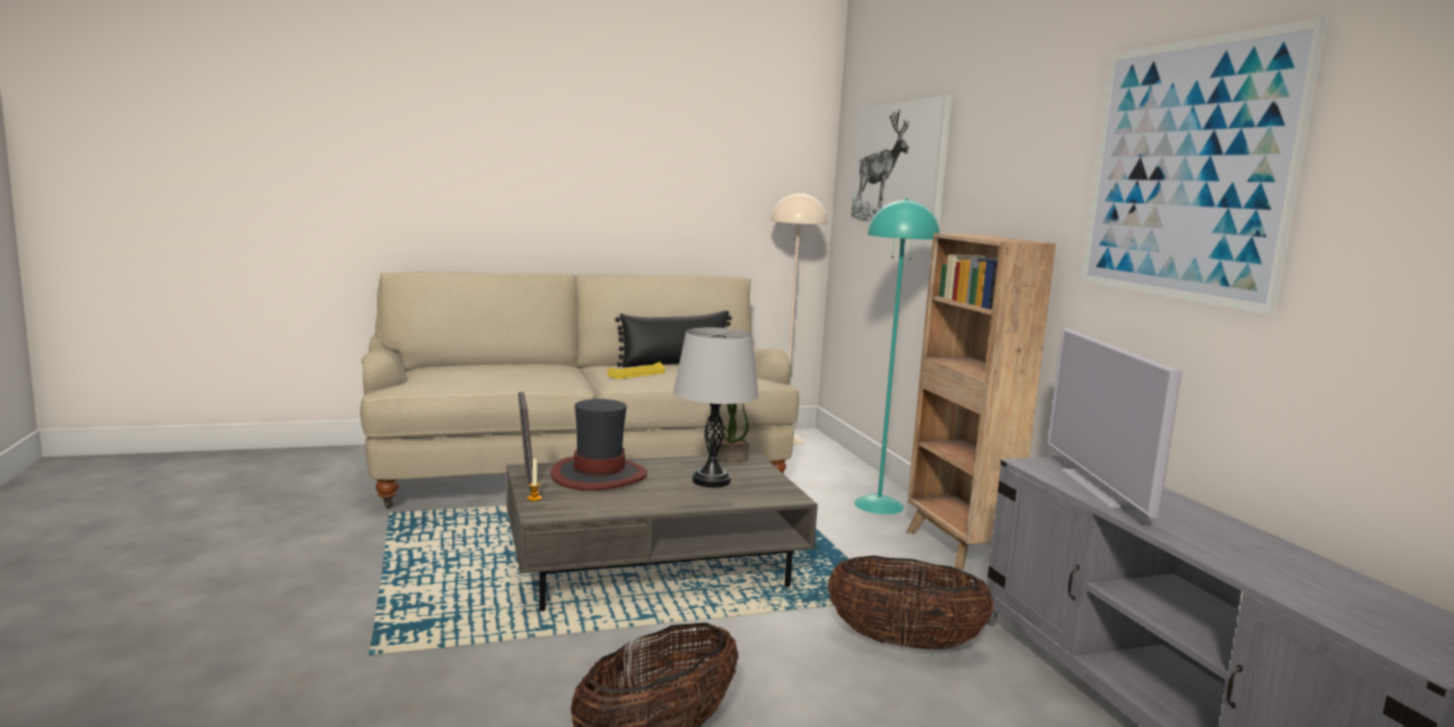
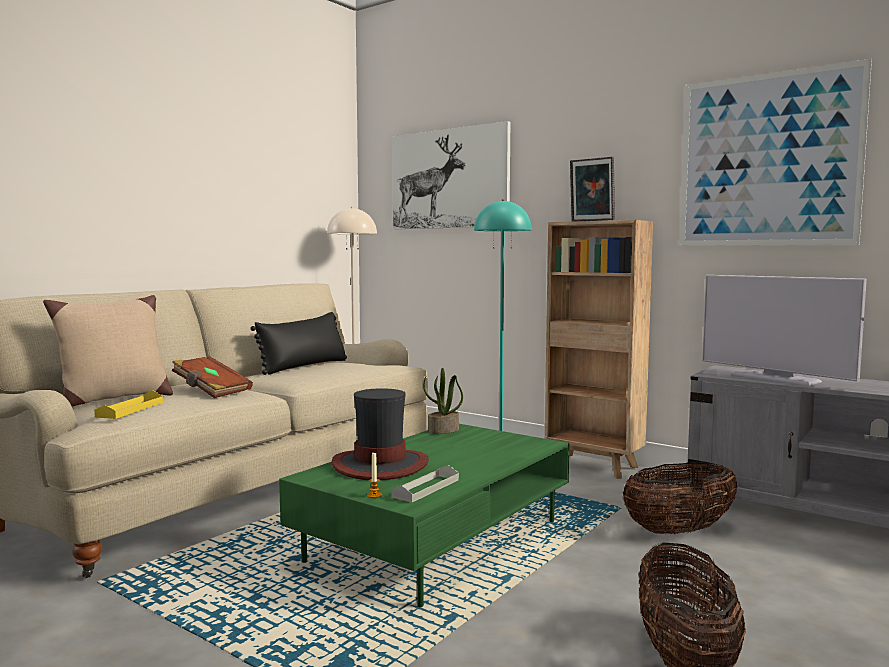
camera: 35 degrees left, 5 degrees down
grey coffee table [506,453,818,611] -> green coffee table [279,424,569,607]
picture frame [518,392,533,490] -> picture frame moved to [570,157,615,222]
yellow tray [607,362,665,379] -> yellow tray moved to [94,390,163,419]
grey table lamp [673,328,759,488] -> none
none -> beige pillow [43,295,173,406]
none -> brown book [172,356,253,398]
none -> grey tray [391,465,459,502]

